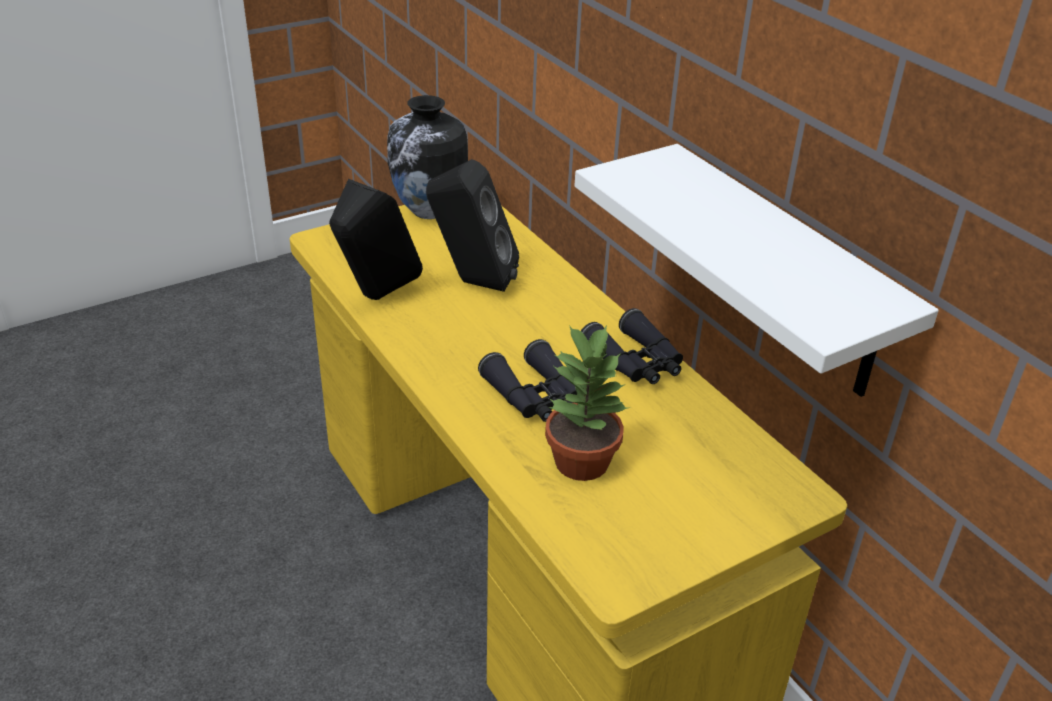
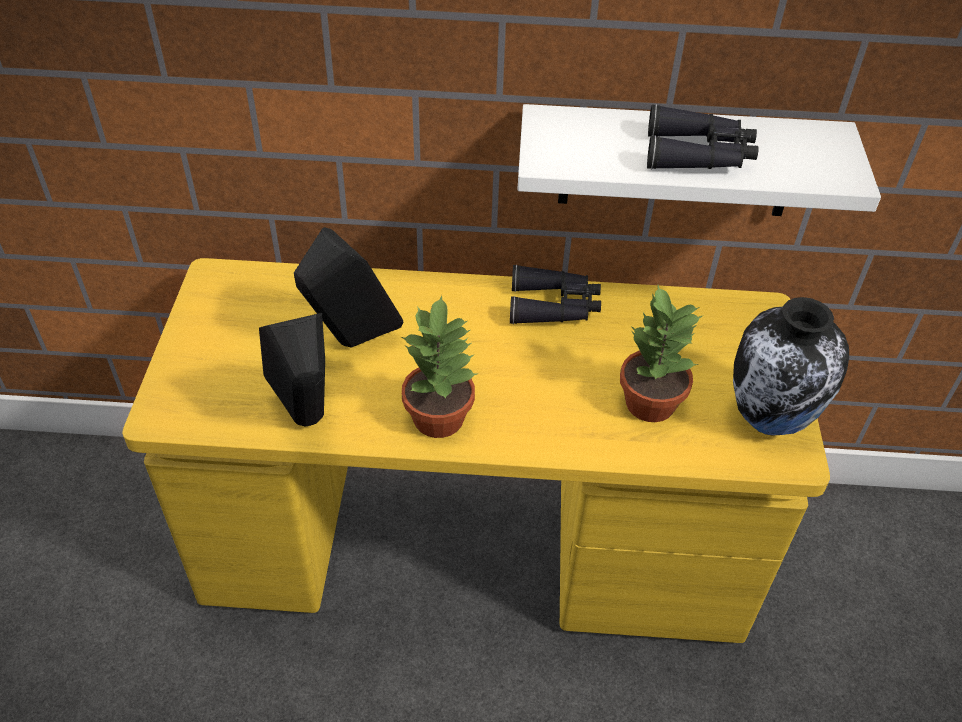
camera: 55 degrees left, 10 degrees up
vase [387,95,468,219] -> vase moved to [733,297,849,436]
black binoculars [478,339,577,422] -> black binoculars moved to [647,104,759,169]
none -> potted plant [402,295,477,438]

